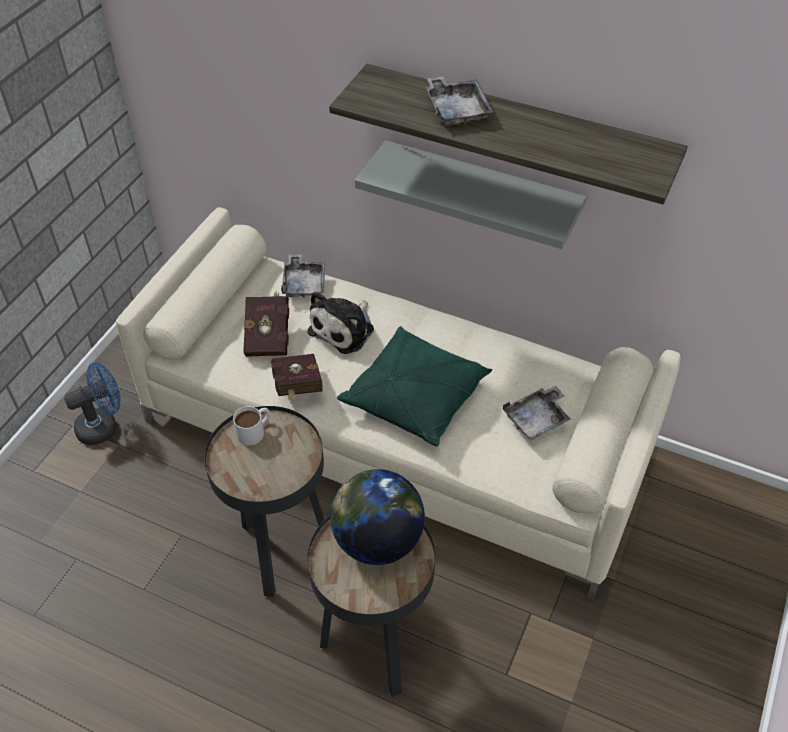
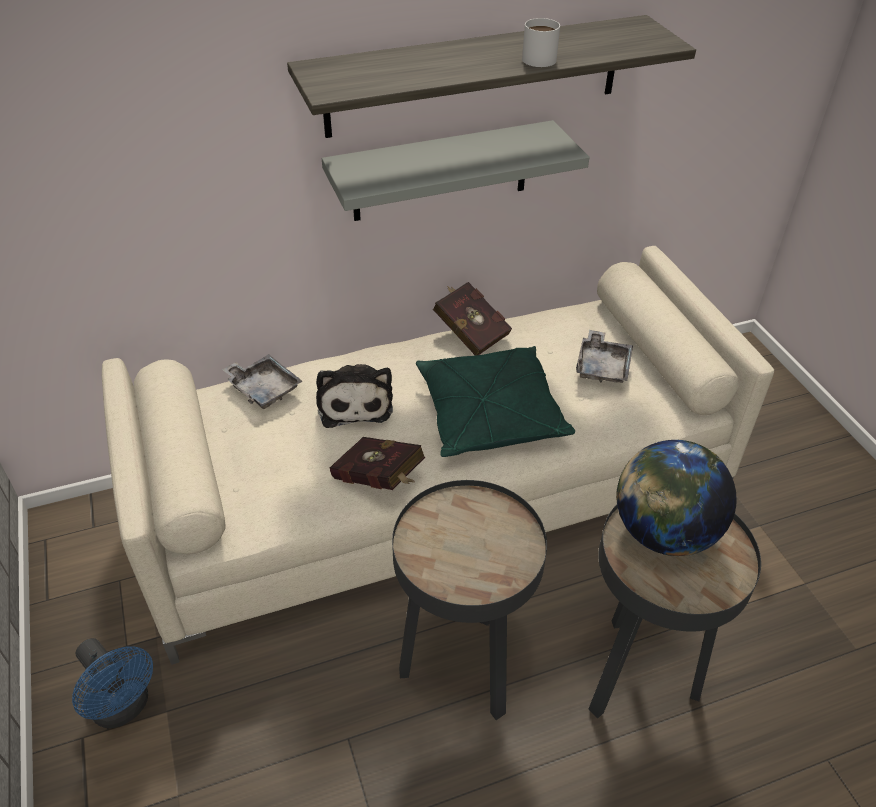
camera: 45 degrees left, 5 degrees down
blue fan [64,362,121,445] -> blue fan turned 120 degrees clockwise [72,638,153,728]
white mug [233,406,270,445] -> white mug moved to [522,18,560,67]
red book [243,291,289,357] -> red book moved to [433,282,512,355]
grey tray [426,76,493,125] -> none

